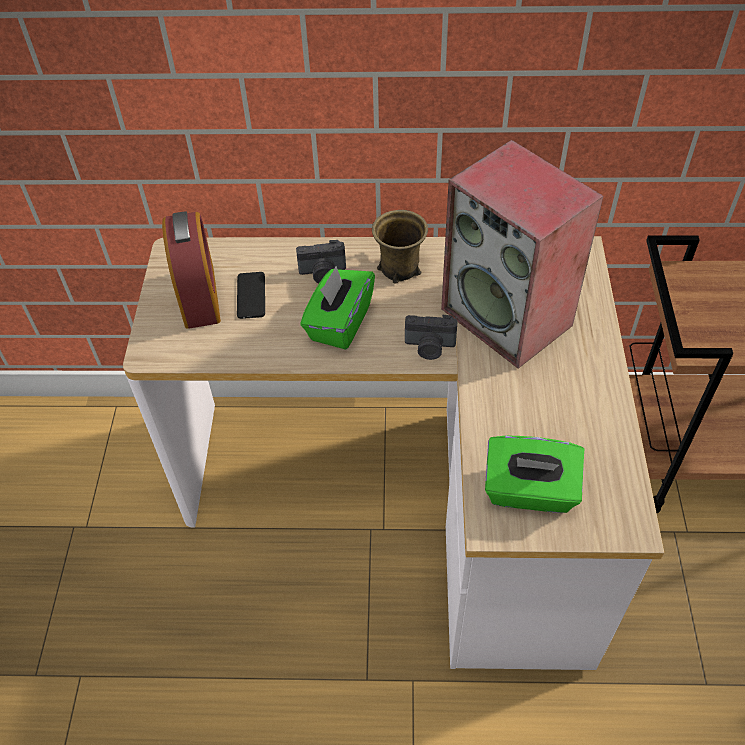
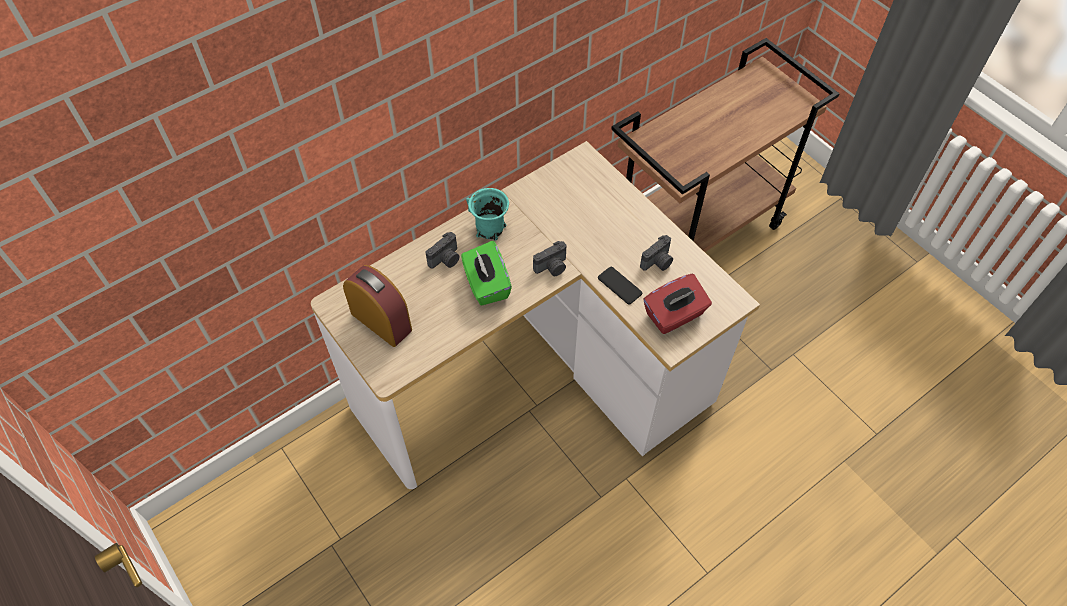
camera: 40 degrees left, 5 degrees up
phone [237,272,265,319] -> phone moved to [598,267,642,305]
brown mug [372,210,428,284] -> turquoise mug [466,188,509,240]
speaker [441,140,603,368] -> none
green tissue box [485,435,584,513] -> red tissue box [644,274,712,334]
none -> camera [640,235,673,271]

